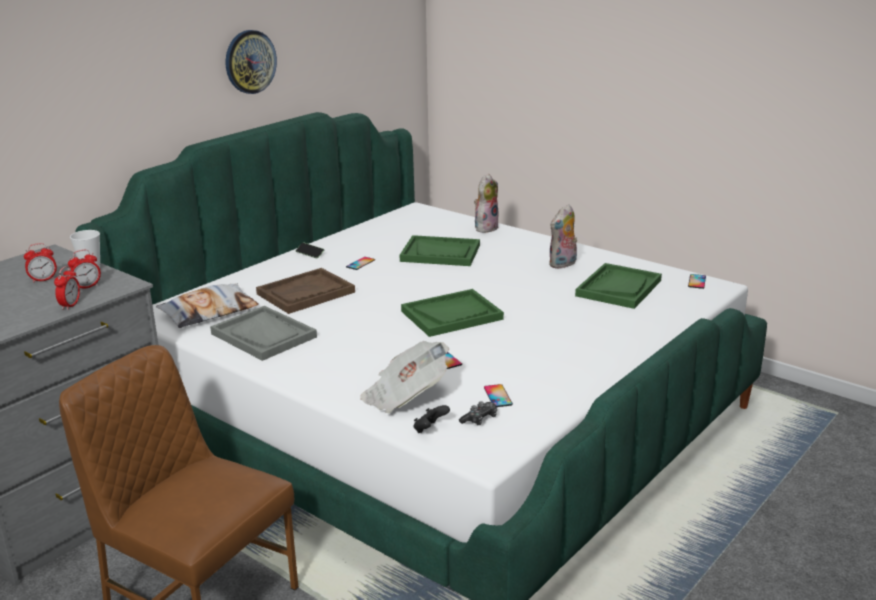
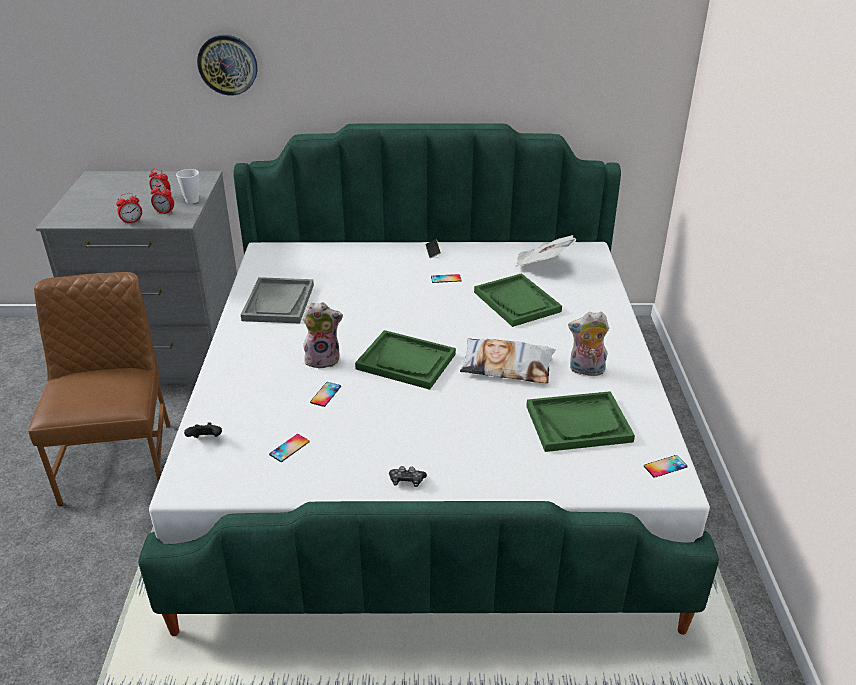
camera: 50 degrees right, 10 degrees up
pillow [156,283,259,328] -> pillow moved to [460,338,555,383]
wall clock [226,30,277,94] -> wall clock moved to [197,35,257,95]
brown tray [256,268,355,314] -> none
newspaper [360,341,449,413] -> newspaper moved to [515,235,576,267]
game controller [459,401,497,425] -> game controller moved to [389,466,427,487]
plush toy [474,174,499,233] -> plush toy moved to [303,302,343,369]

